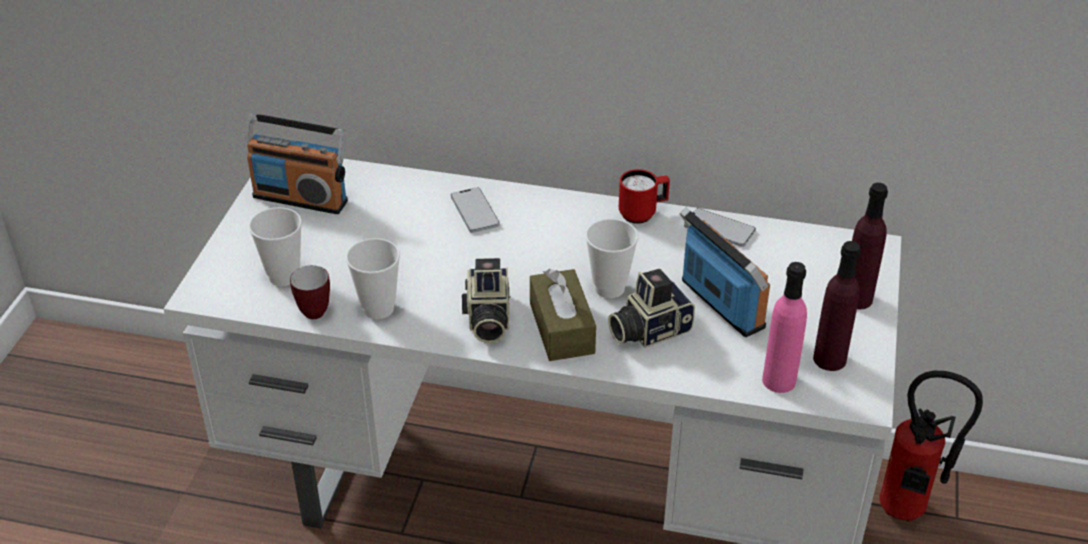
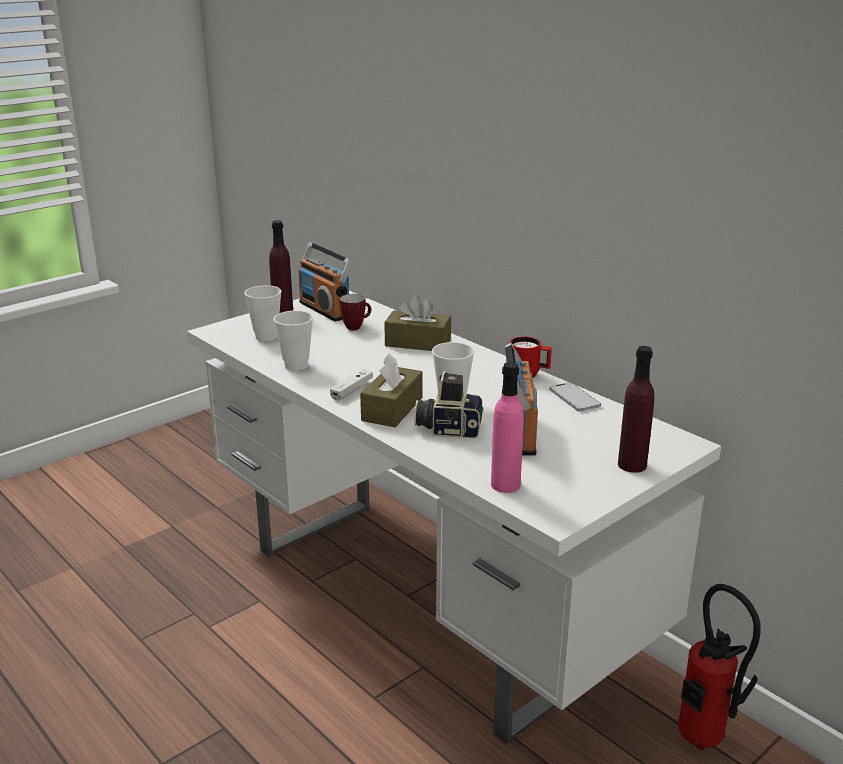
camera: 35 degrees right, 15 degrees down
mug [290,265,330,319] -> mug moved to [340,294,371,330]
phone [451,187,500,233] -> brown tissue box [384,295,451,351]
camera [462,258,511,343] -> white game controller [330,369,373,401]
purple bottle [813,241,861,371] -> purple bottle moved to [269,220,293,313]

